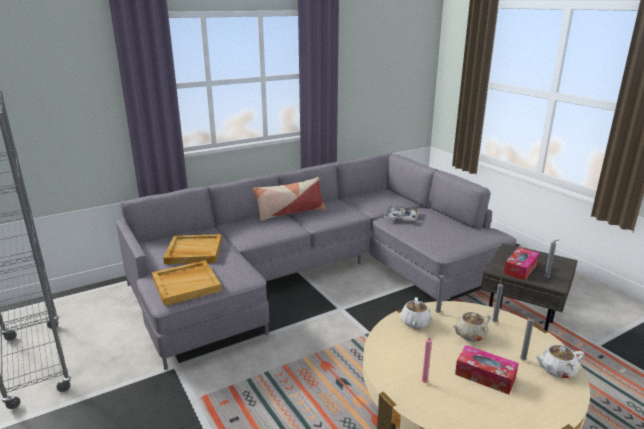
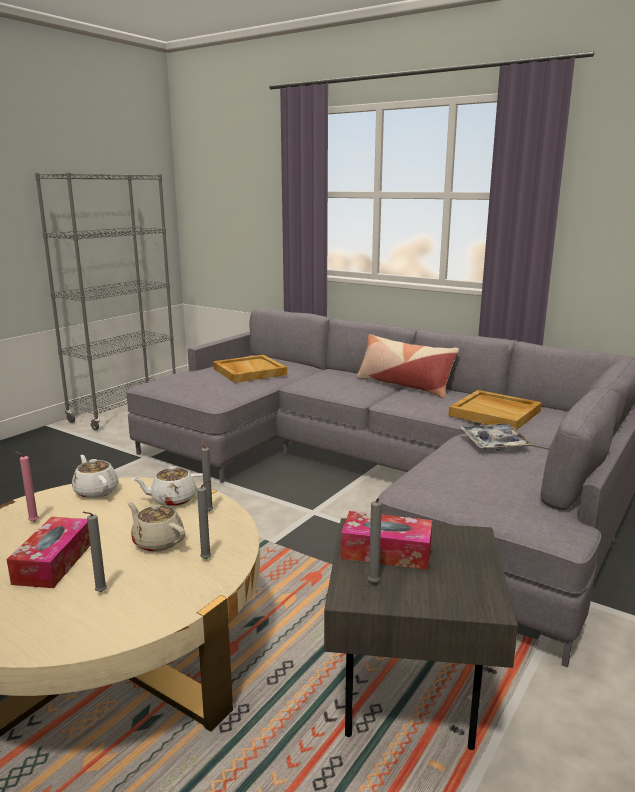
camera: 65 degrees right, 5 degrees down
beige tray [152,260,222,306] -> beige tray moved to [448,390,542,430]
white teapot [535,345,584,378] -> white teapot moved to [72,455,119,498]

